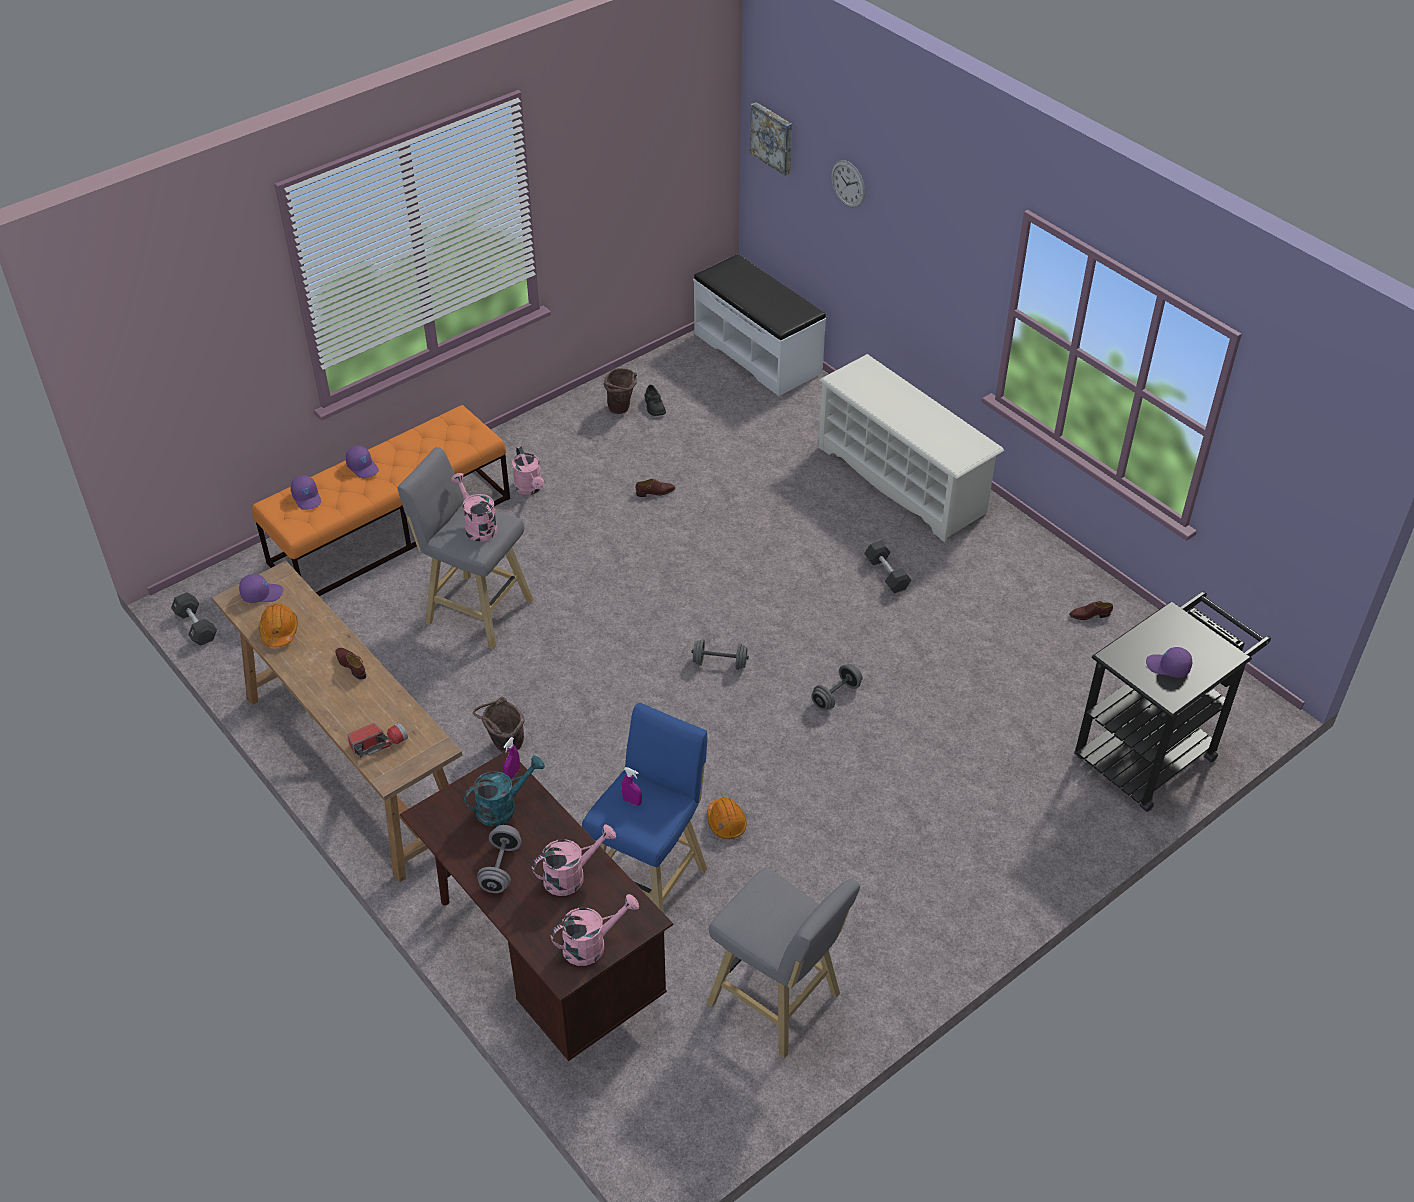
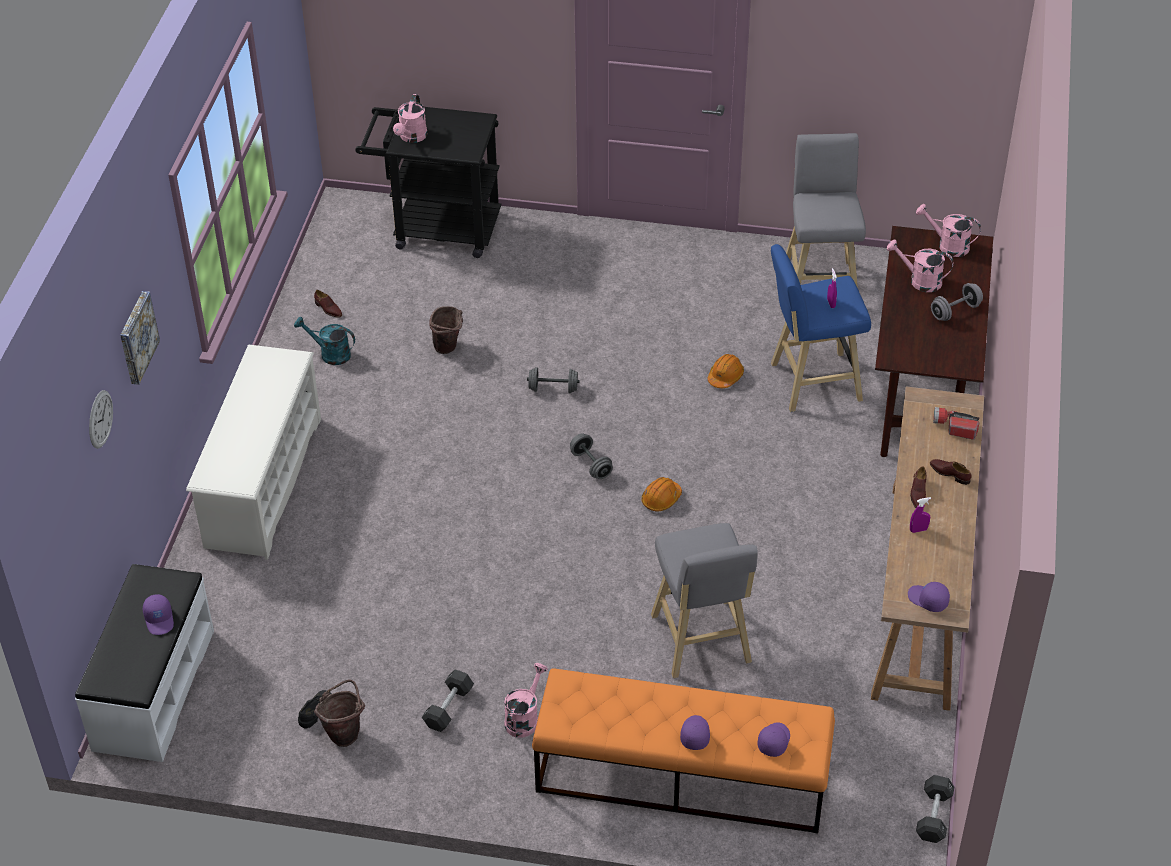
camera: 130 degrees left, 0 degrees up
orange hard hat [259,603,298,647] -> orange hard hat moved to [642,477,682,511]
pink watering can [451,473,498,542] -> pink watering can moved to [393,94,428,143]
turquoise watering can [464,755,545,826] -> turquoise watering can moved to [294,317,355,365]
brown bucket [473,697,524,753] -> brown bucket moved to [430,306,463,354]
purple spray bottle [504,737,520,779] -> purple spray bottle moved to [910,497,931,533]
brown shoe [636,479,675,497] -> brown shoe moved to [930,459,971,485]
picture [750,102,792,176] -> picture moved to [120,291,160,385]
black dumbbell [864,540,912,593] -> black dumbbell moved to [422,669,474,732]
purple cap [1146,647,1192,678] -> purple cap moved to [143,594,174,635]

